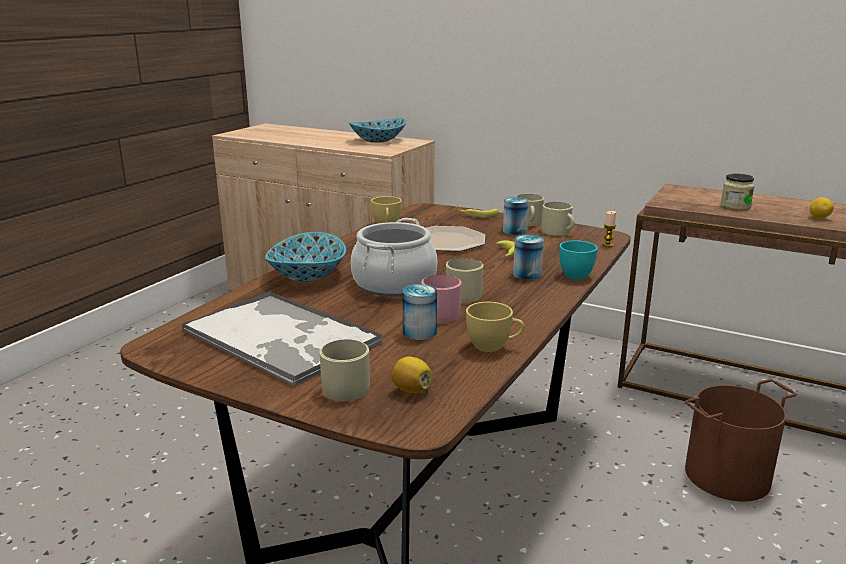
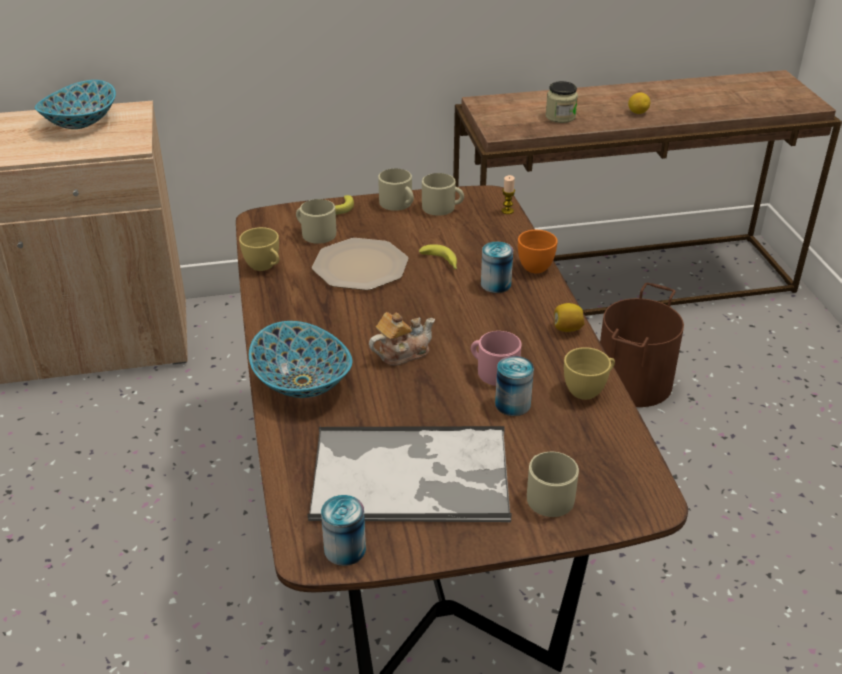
camera: 40 degrees left, 15 degrees up
cooking pot [351,218,438,297] -> teapot [369,312,435,366]
lemon [391,357,432,393] -> lemon moved to [554,303,585,332]
beige mug [446,258,483,303] -> beige mug moved to [296,199,336,244]
can [503,197,528,235] -> can moved to [321,495,366,566]
turquoise cup [559,240,598,280] -> orange cup [518,230,558,273]

